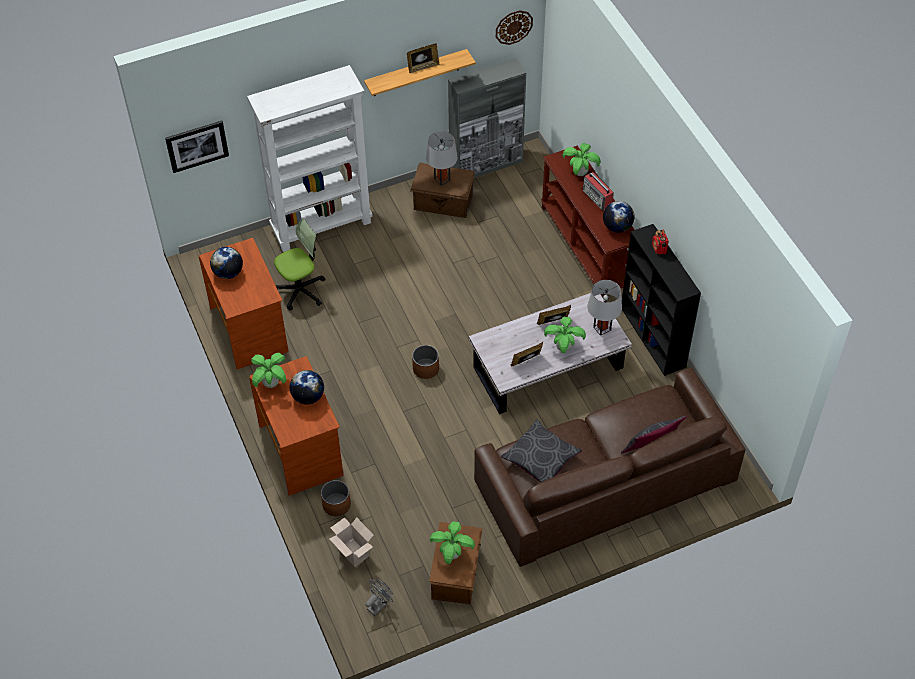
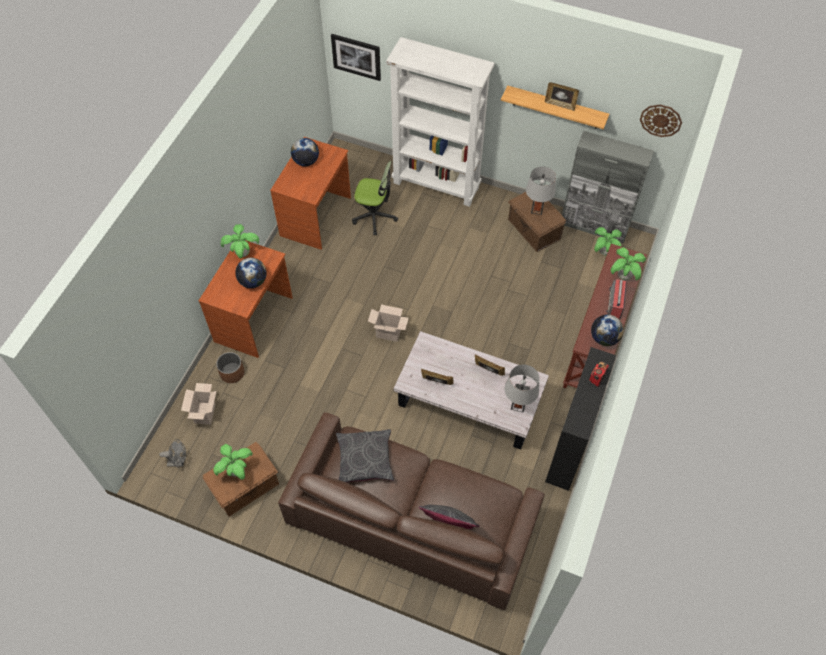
camera: 45 degrees right, 5 degrees up
brown planter [412,345,439,379] -> cardboard box [368,304,409,342]
potted plant [544,317,586,353] -> potted plant moved to [594,227,622,256]

